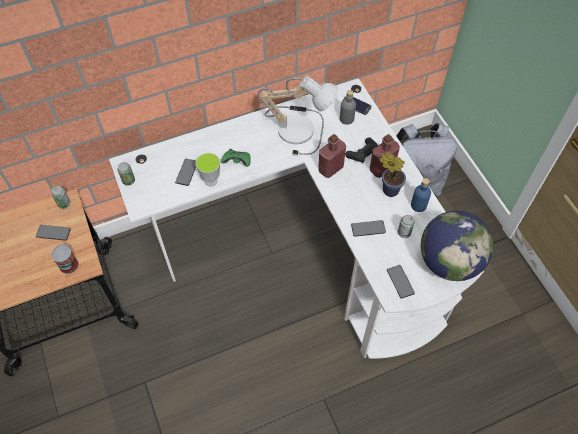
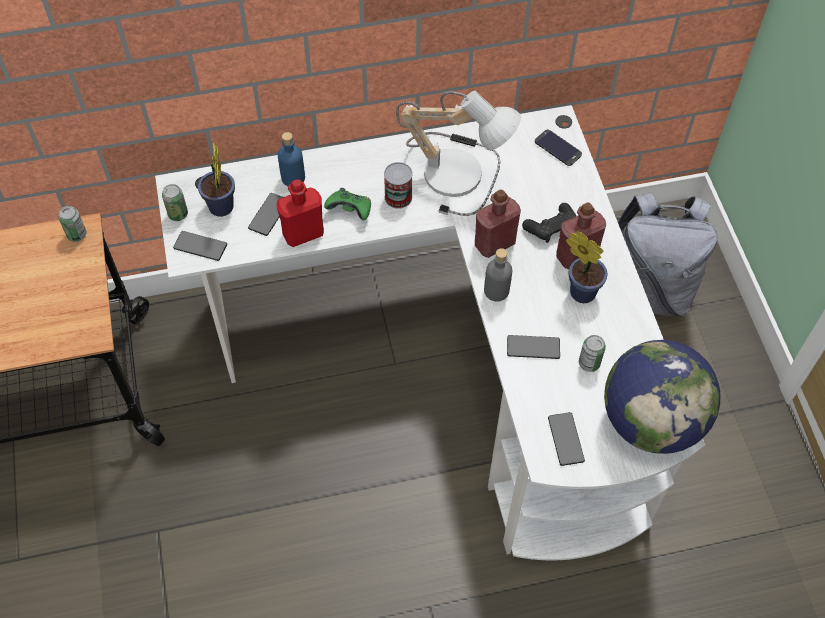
camera: 10 degrees right, 0 degrees up
phone [36,225,71,241] -> phone moved to [173,231,227,261]
can [51,245,79,274] -> can moved to [384,162,413,209]
cup [195,153,220,186] -> red bottle [277,180,324,247]
grey bottle [340,90,356,125] -> grey bottle moved to [484,248,512,302]
blue bottle [411,178,431,212] -> blue bottle moved to [278,132,305,186]
none -> potted plant [198,142,235,217]

